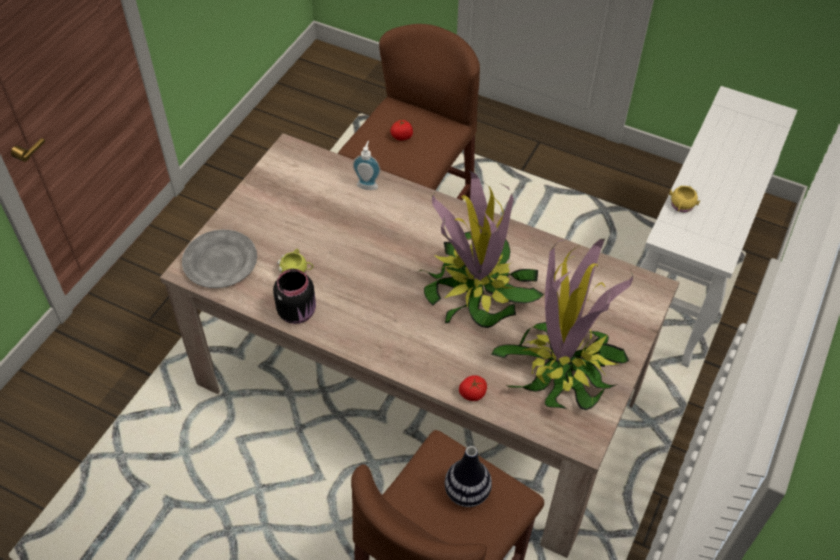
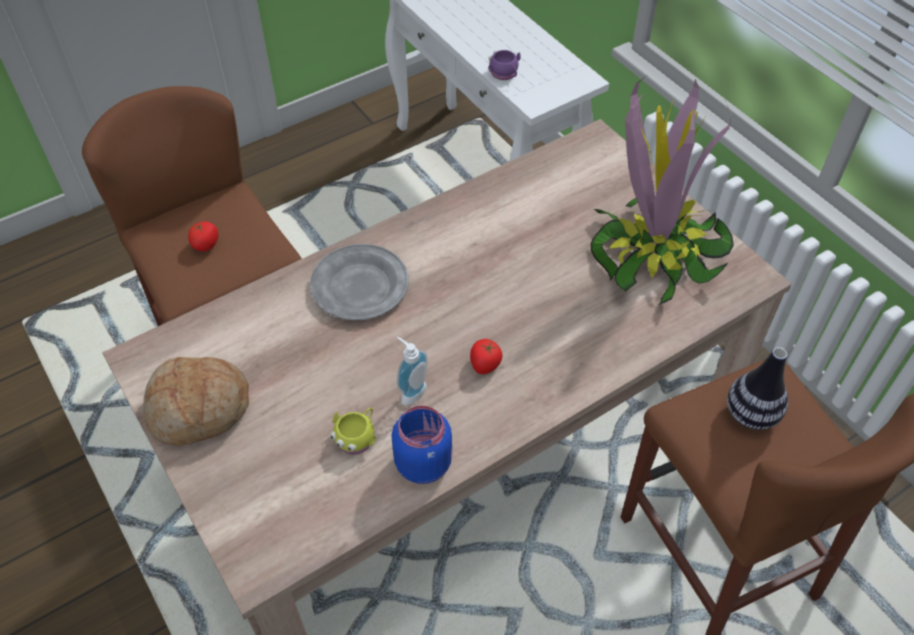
camera: 60 degrees left, 0 degrees up
grey plate [182,230,257,288] -> grey plate moved to [310,244,409,320]
black jar [273,269,316,324] -> blue jar [391,405,452,484]
soap dispenser [353,141,381,190] -> soap dispenser moved to [397,337,428,405]
potted plant [417,171,544,328] -> none
tomato [459,375,487,401] -> tomato moved to [470,339,503,374]
yellow mug [669,185,700,213] -> purple mug [488,50,521,80]
none -> bread [143,357,249,446]

